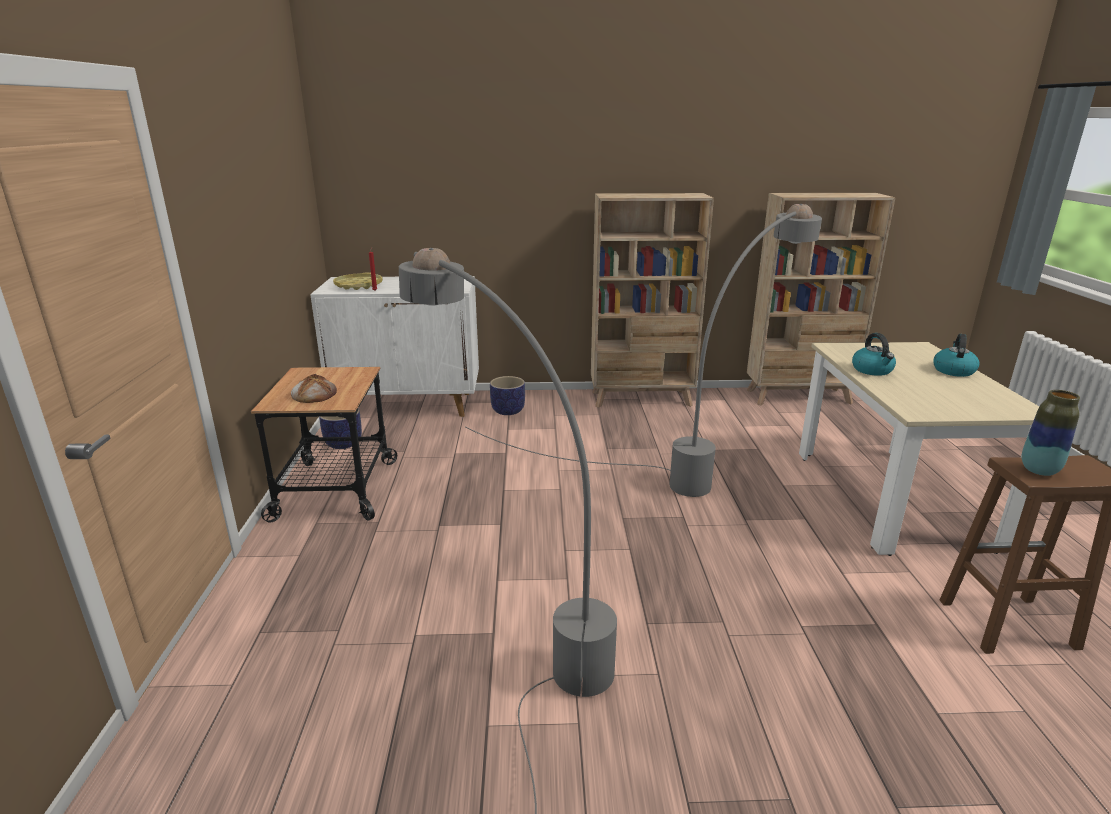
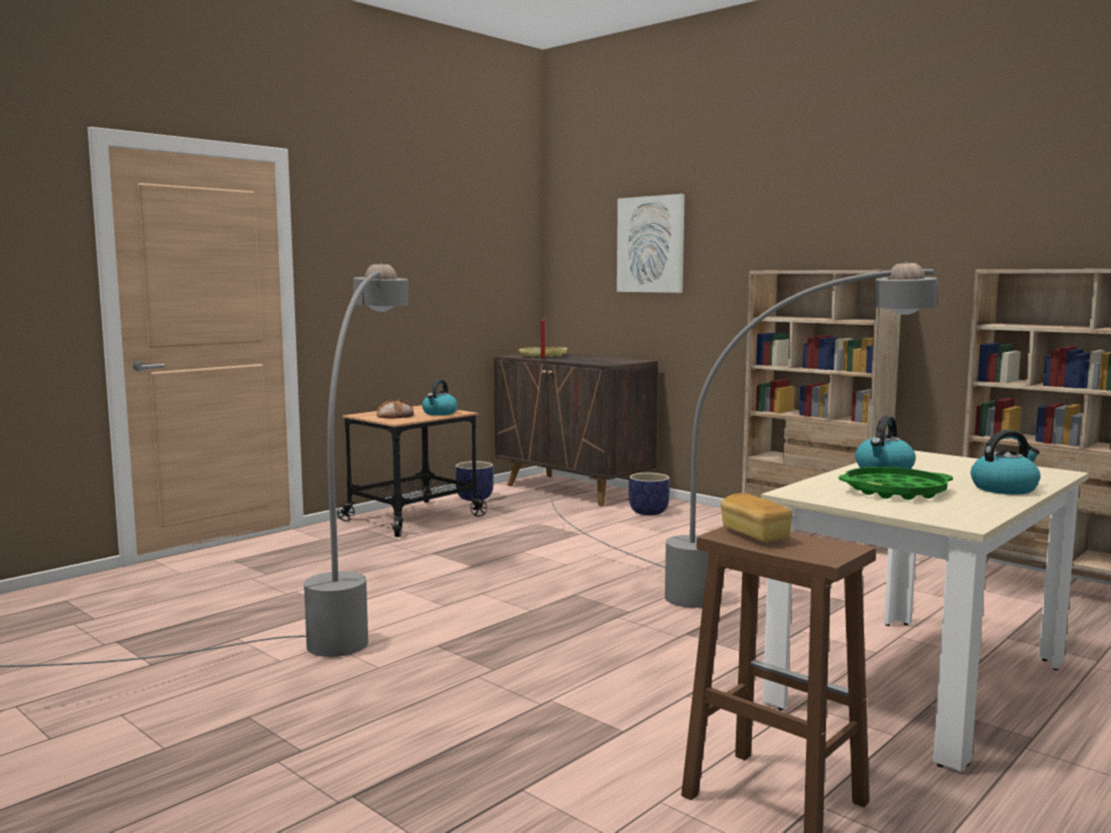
camera: 45 degrees right, 15 degrees down
white cabinet [310,276,479,417] -> brown cabinet [494,354,658,506]
vase [1021,390,1080,476] -> bread [721,493,792,542]
none -> kettle [422,380,458,415]
none -> picture [617,194,685,293]
none -> green tray [839,467,953,500]

